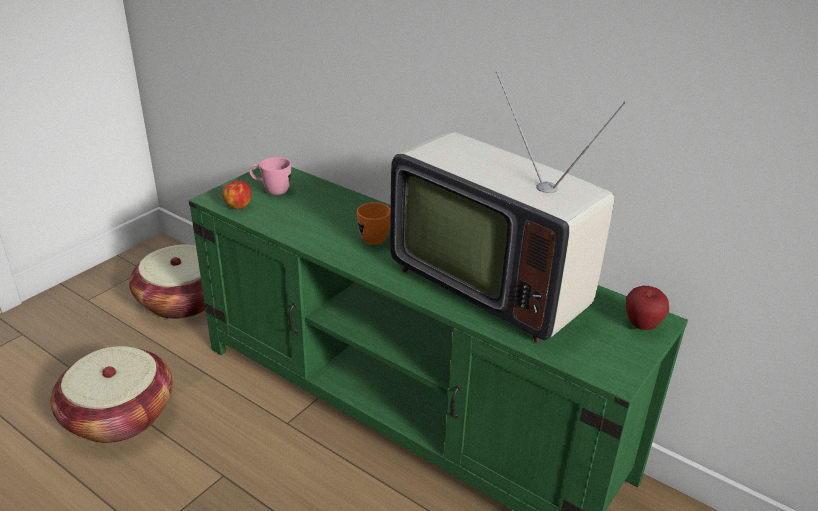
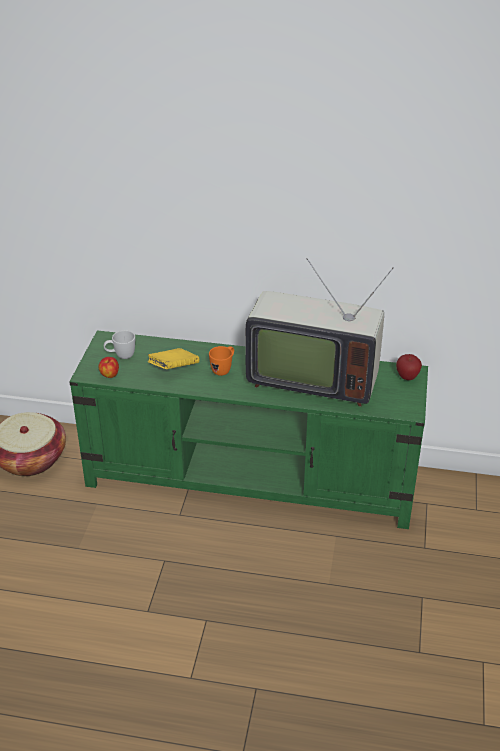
camera: 25 degrees left, 5 degrees up
basket [51,346,173,443] -> none
pink mug [249,157,291,195] -> white mug [104,330,135,359]
none -> yellow book [148,348,199,369]

